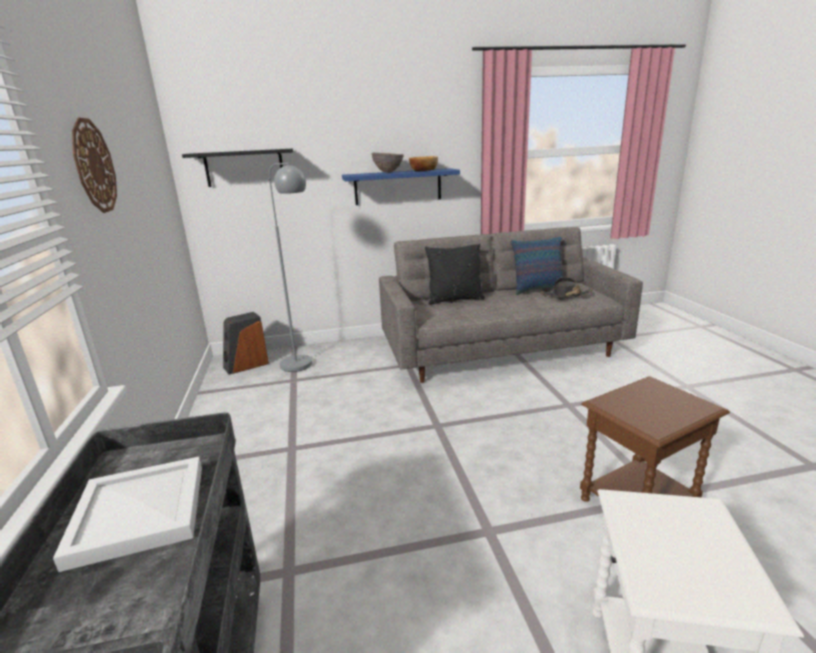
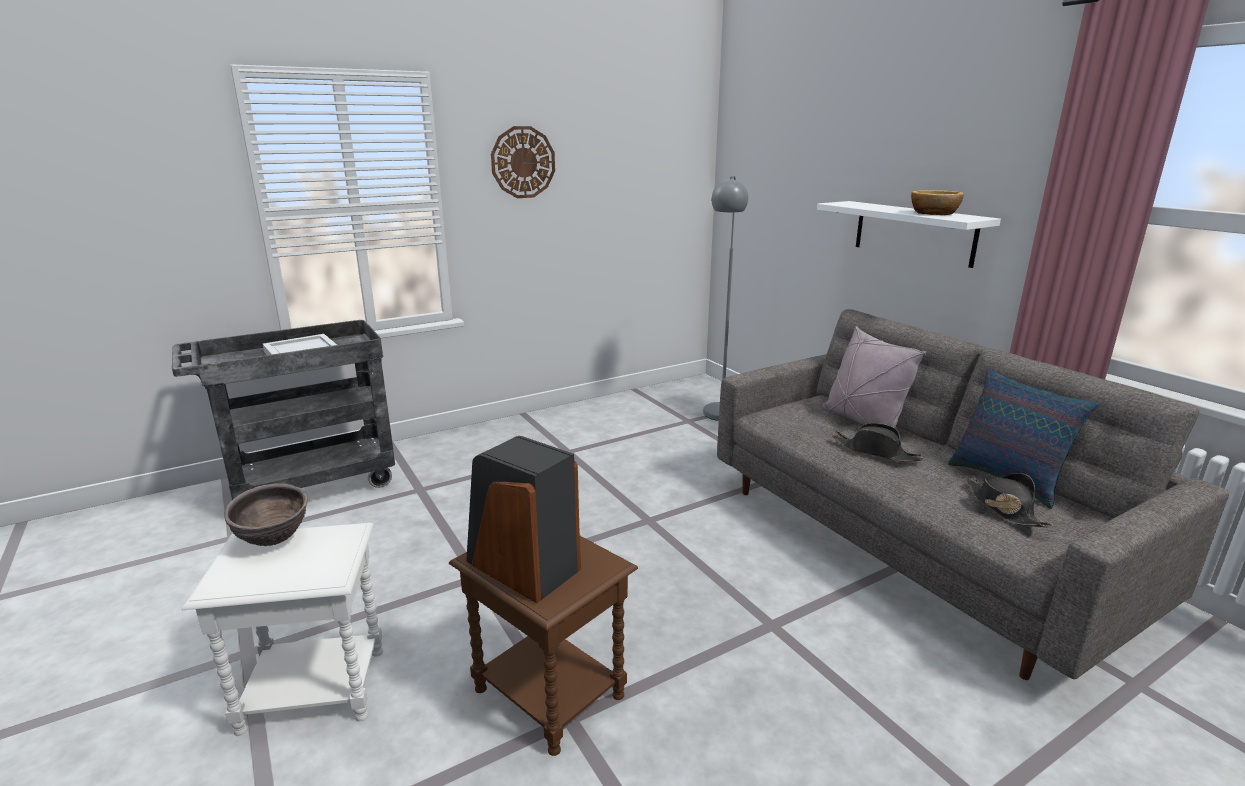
camera: 70 degrees right, 0 degrees up
black shelf [182,149,293,187] -> none
speaker [223,312,269,375] -> speaker moved to [466,436,581,603]
blue shelf [342,168,460,205] -> white shelf [817,201,1001,268]
brown bowl [371,153,404,173] -> brown bowl moved to [225,483,308,546]
black pillow [425,244,485,305] -> purple pillow [823,326,927,428]
none -> black hat [832,423,923,462]

